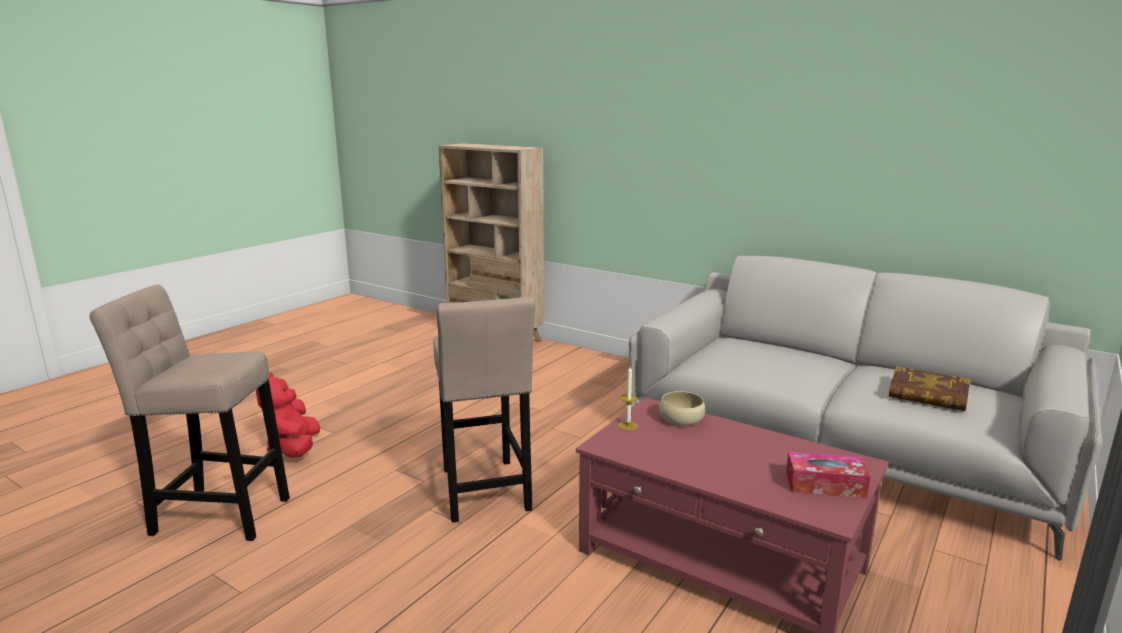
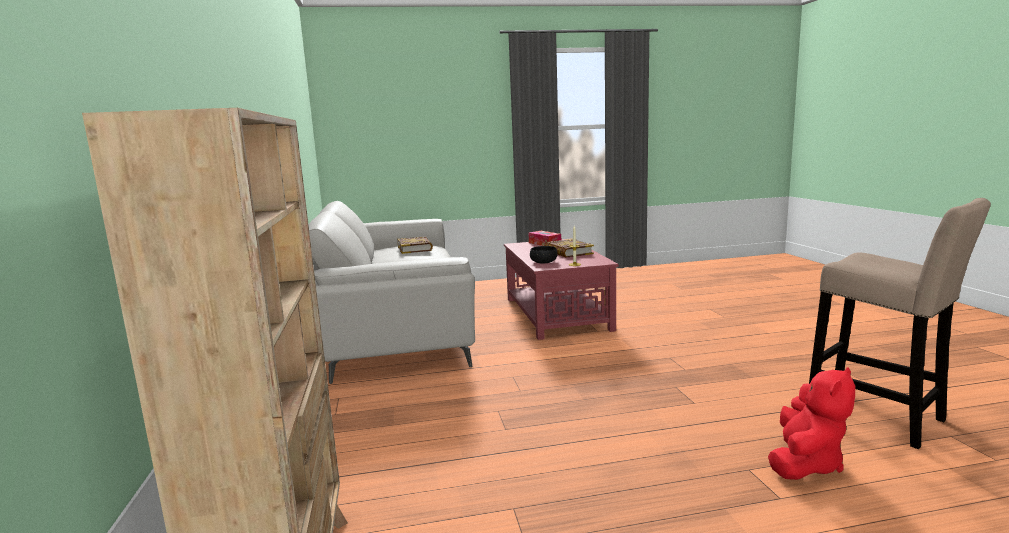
camera: 135 degrees left, 5 degrees down
beige stool [433,296,535,523] -> none
beige bowl [659,391,705,426] -> black bowl [530,246,558,264]
none -> book [545,239,594,258]

